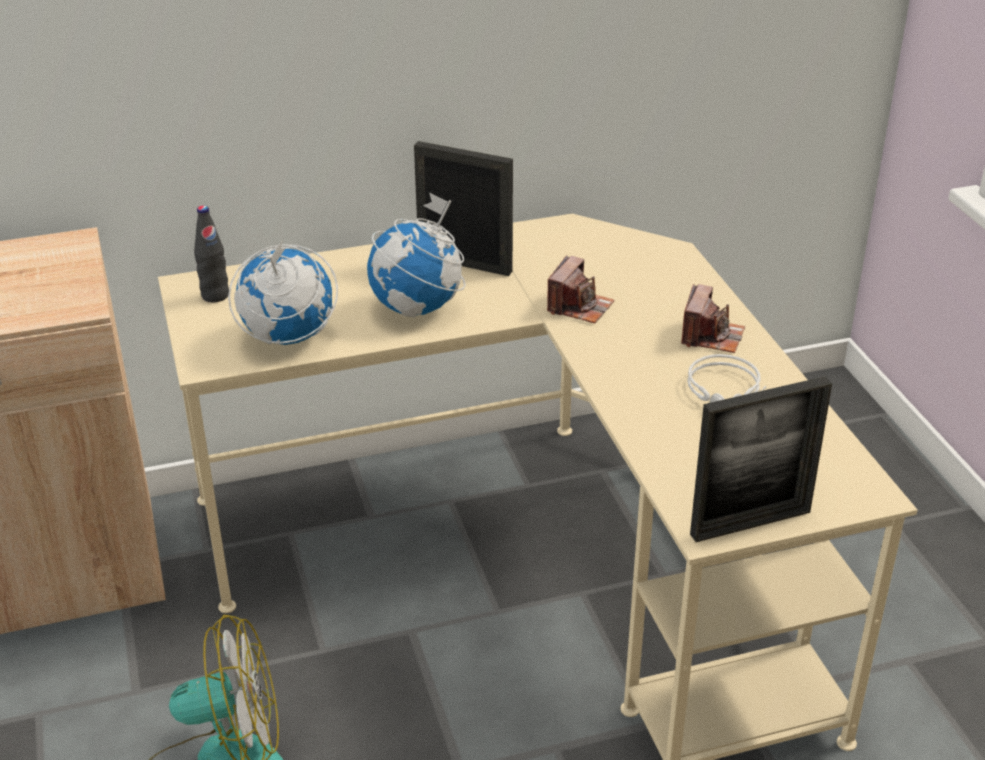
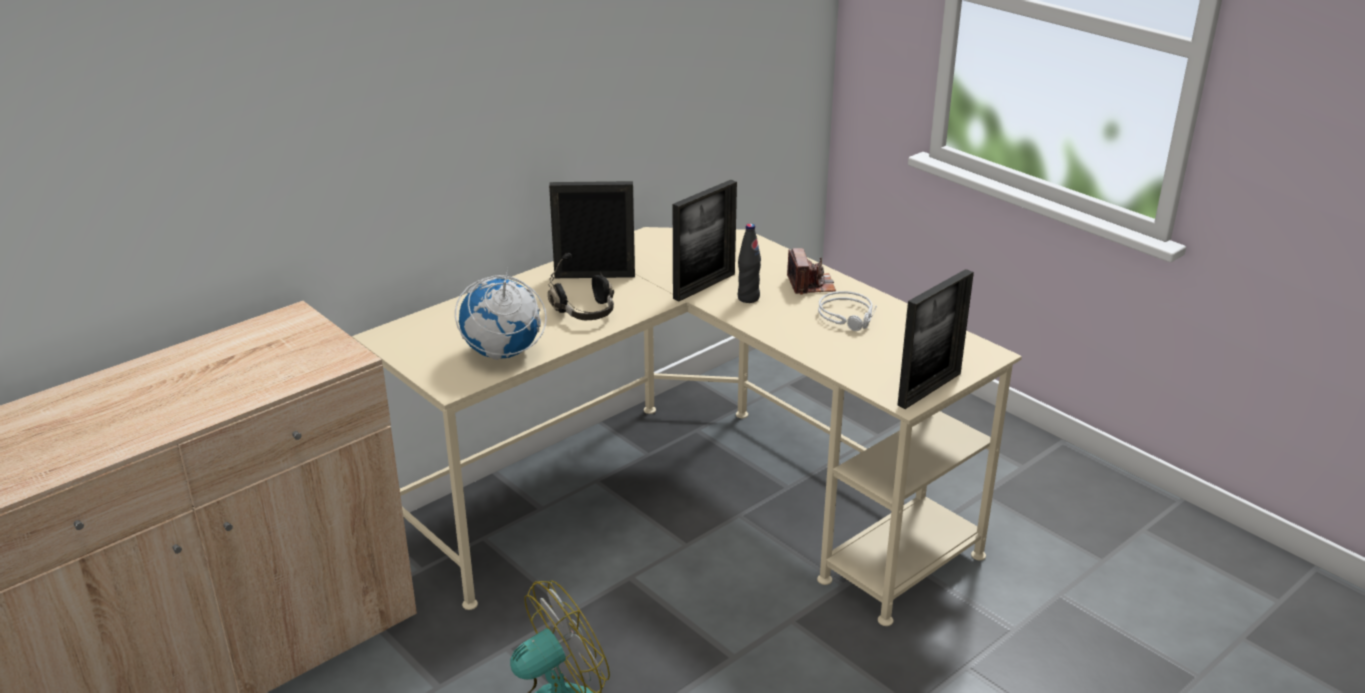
camera: 25 degrees left, 5 degrees down
black bottle [194,205,229,302] -> black bottle moved to [738,223,761,303]
globe [367,192,466,317] -> black headphones [548,253,614,320]
camera [547,255,615,323] -> picture frame [673,180,737,302]

